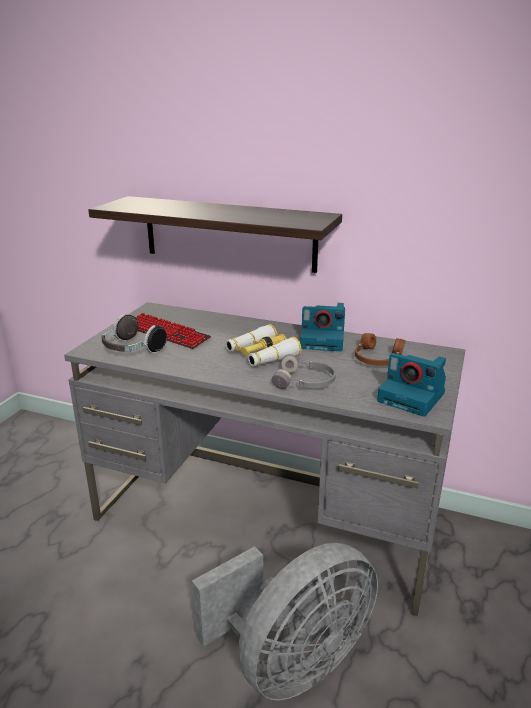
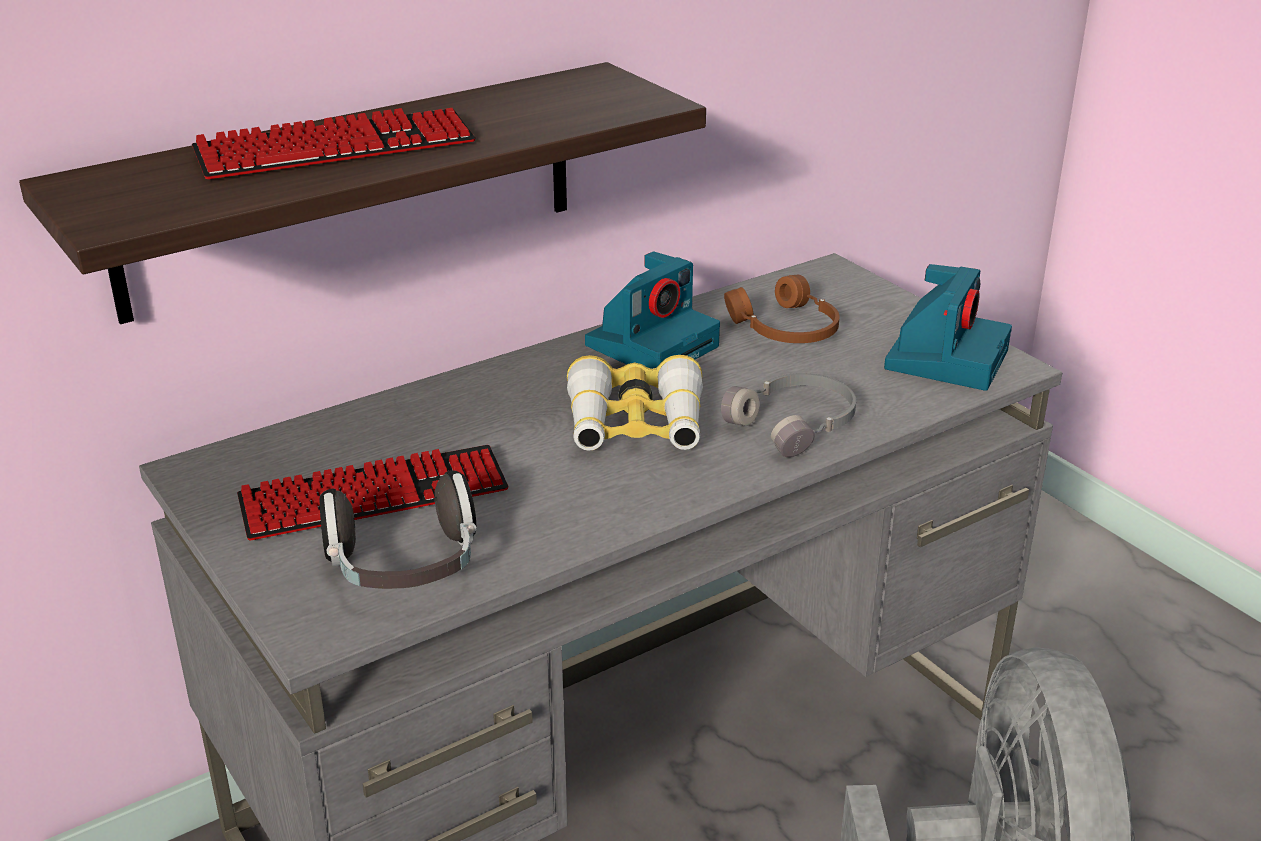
camera: 55 degrees left, 5 degrees up
camera [377,353,446,417] -> camera turned 45 degrees counterclockwise [884,264,1012,391]
none -> keyboard [192,108,476,179]

